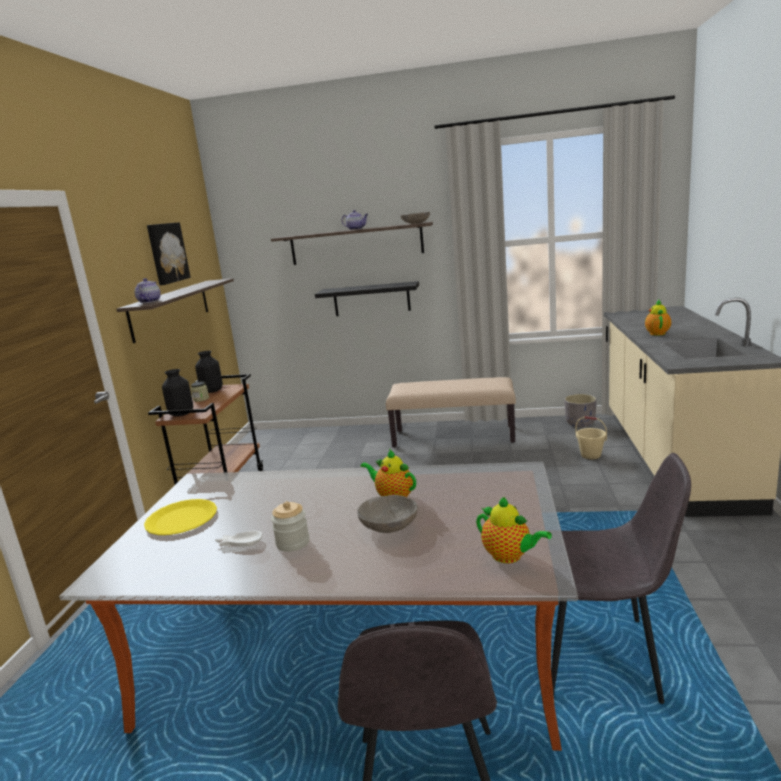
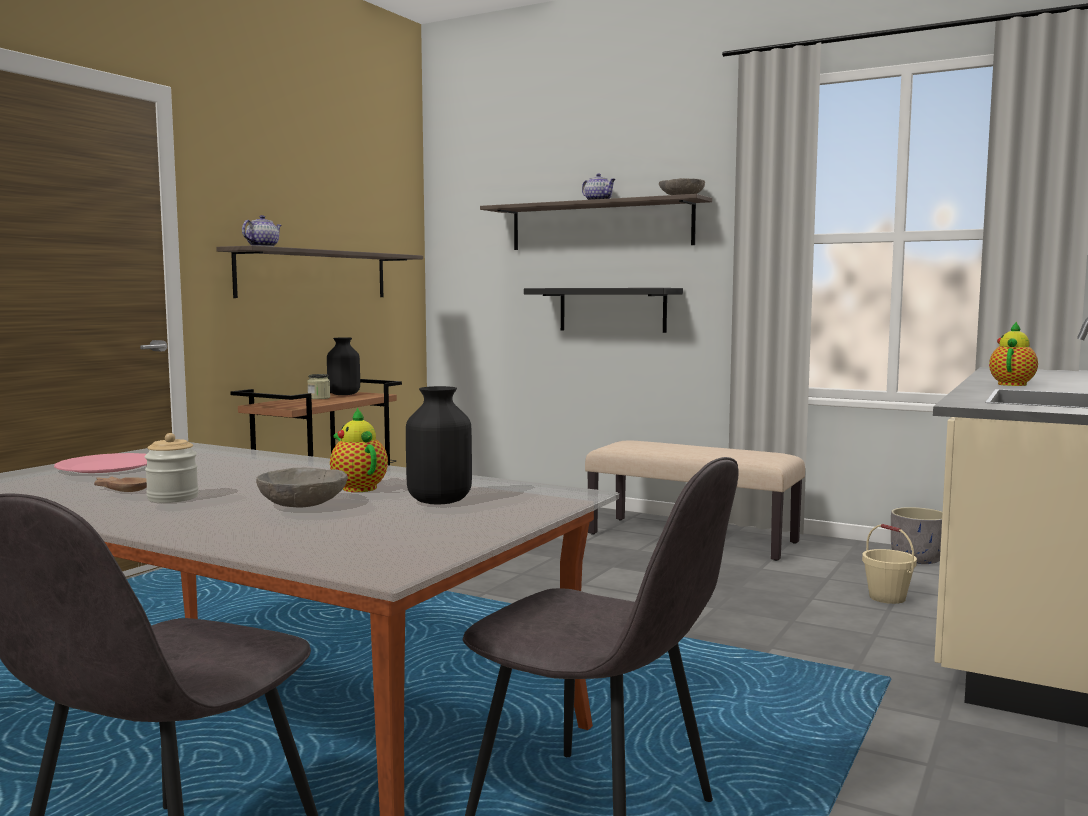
camera: 20 degrees right, 10 degrees down
yellow plate [144,499,217,535] -> pink plate [54,453,147,473]
picture [147,222,191,285] -> none
black vase [162,369,193,416] -> black vase moved to [406,386,472,504]
white bowl [215,531,262,547] -> brown bowl [94,476,147,492]
teapot [476,497,552,563] -> none

